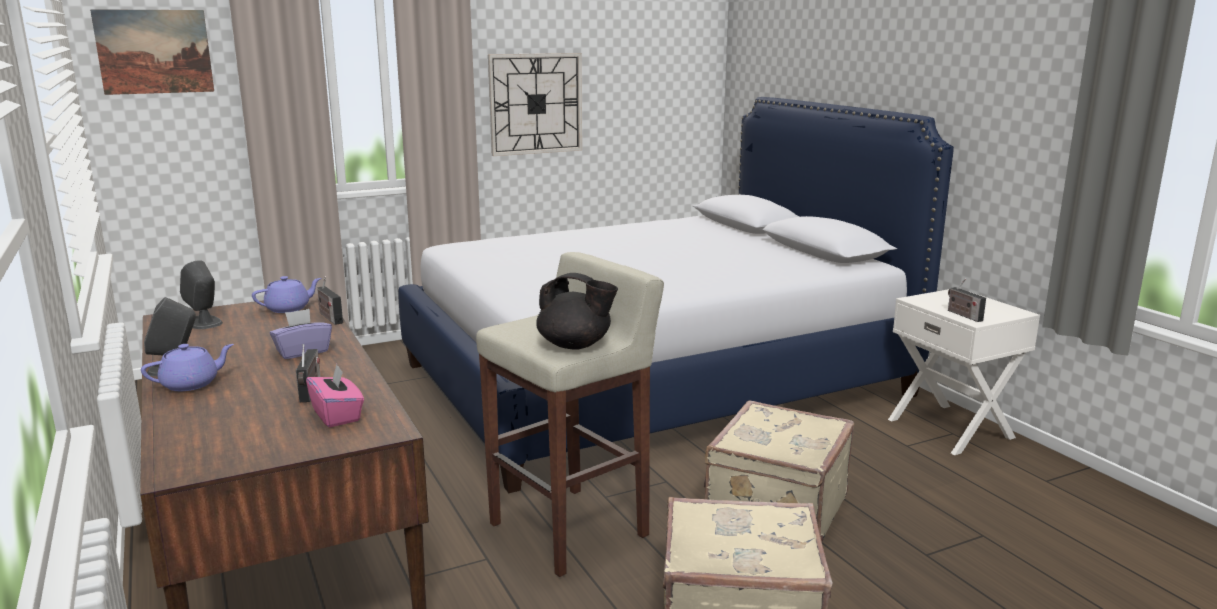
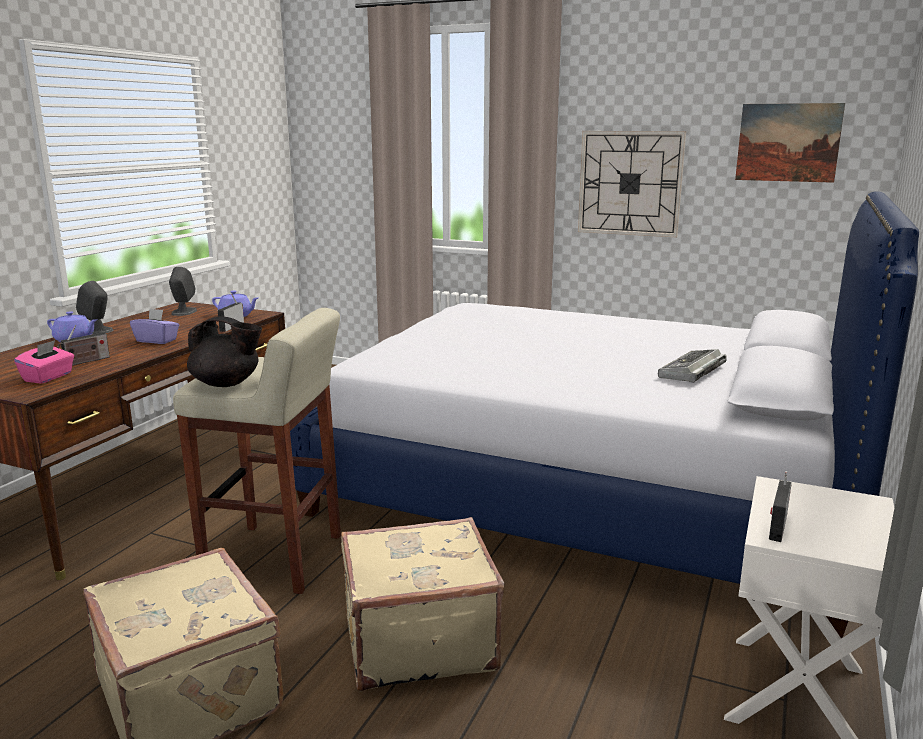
camera: 50 degrees right, 0 degrees up
picture [90,9,214,95] -> picture moved to [735,103,845,183]
black teapot [536,273,618,350] -> black teapot turned 60 degrees counterclockwise [187,316,262,387]
none -> keyboard [658,349,727,383]

